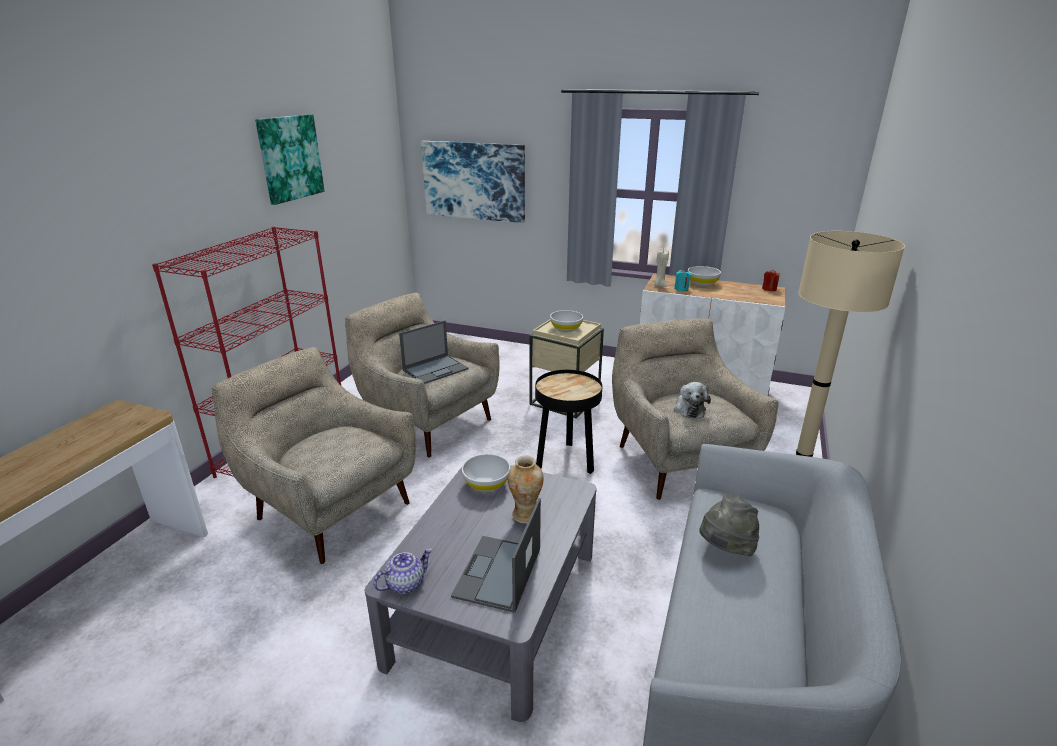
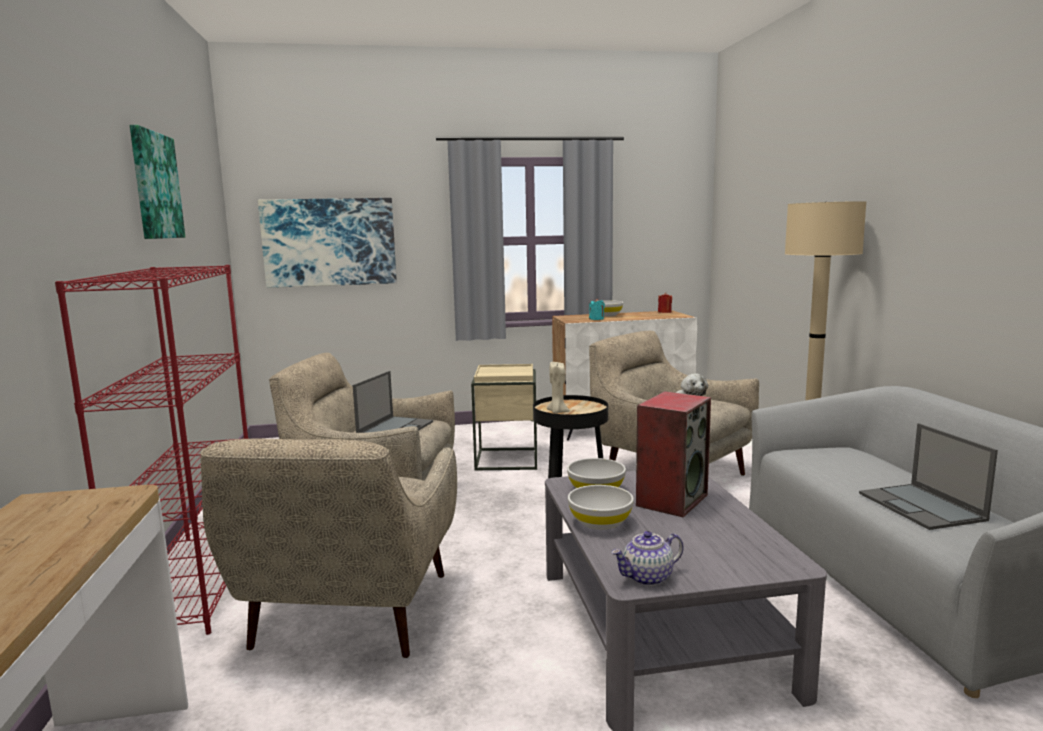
camera: 30 degrees left, 15 degrees down
beige armchair [211,347,416,564] -> beige armchair turned 90 degrees counterclockwise [200,439,457,658]
teapot [373,548,432,594] -> teapot turned 135 degrees counterclockwise [611,531,684,586]
laptop [451,498,541,613] -> laptop moved to [859,423,998,530]
vase [508,455,544,524] -> speaker [636,391,711,517]
white bowl [550,310,583,332] -> white bowl moved to [568,485,634,530]
beige candle [654,248,669,287] -> beige candle moved to [547,361,570,414]
grey hat [699,493,759,556] -> none

